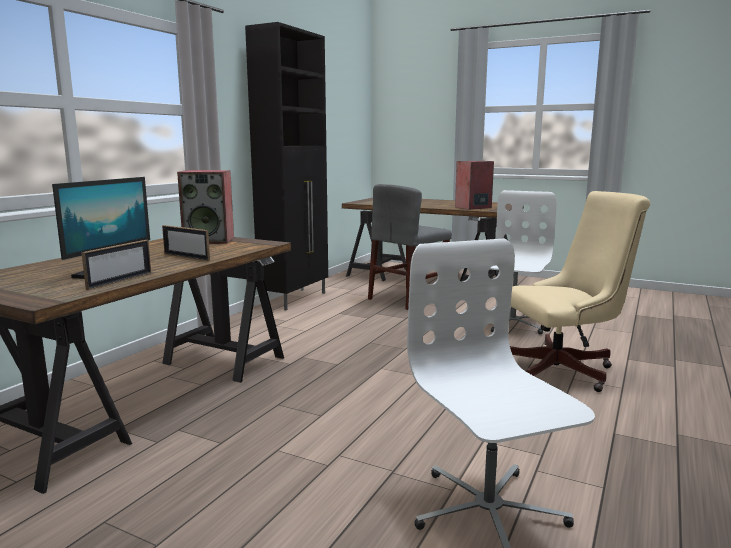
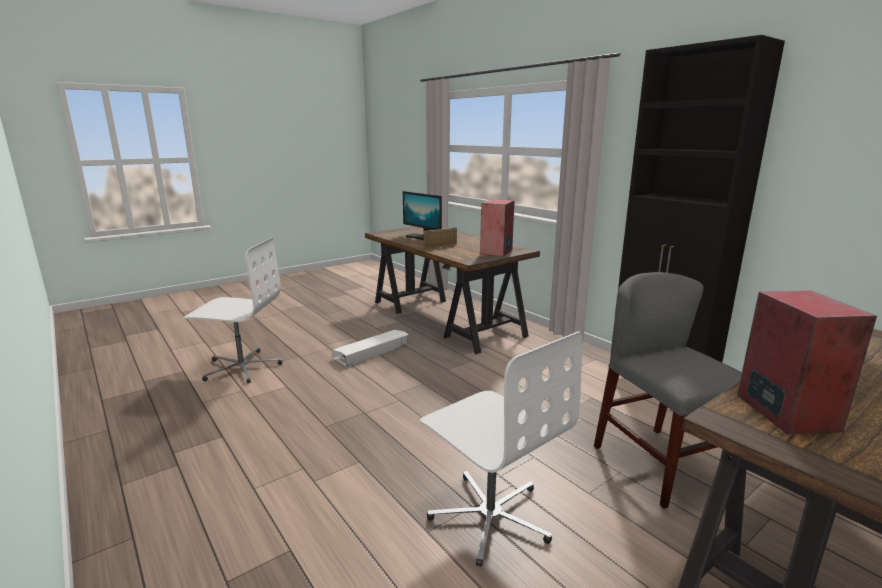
camera: 115 degrees right, 5 degrees up
picture frame [81,240,151,290] -> none
beige office chair [510,191,651,392] -> none
none -> white storage box [332,330,409,367]

